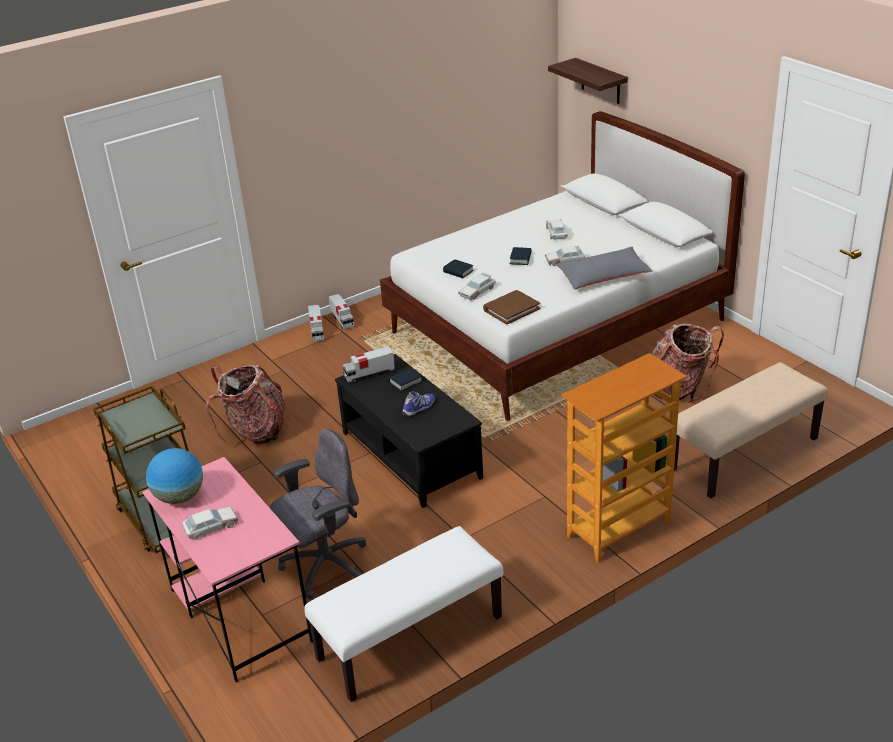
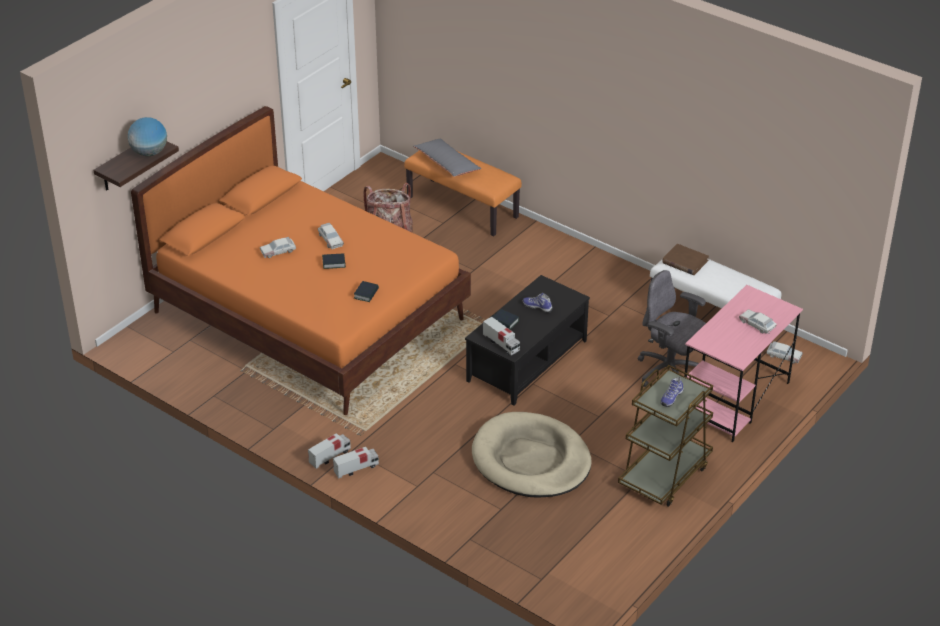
camera: 110 degrees left, 5 degrees up
globe [146,448,203,504] -> globe moved to [128,117,167,156]
backpack [206,365,285,444] -> beige dog bed [472,412,591,498]
white bed [380,111,745,421] -> orange bed [131,106,471,415]
toy car [458,273,496,300] -> toy car moved to [767,341,803,364]
brown book [483,290,540,325] -> brown book moved to [662,244,709,275]
grey pillow [556,247,652,289] -> grey pillow moved to [413,138,481,177]
bookcase [561,353,687,563] -> none
beige bench [674,362,828,498] -> orange bench [404,150,522,237]
none -> shoe [661,377,684,407]

